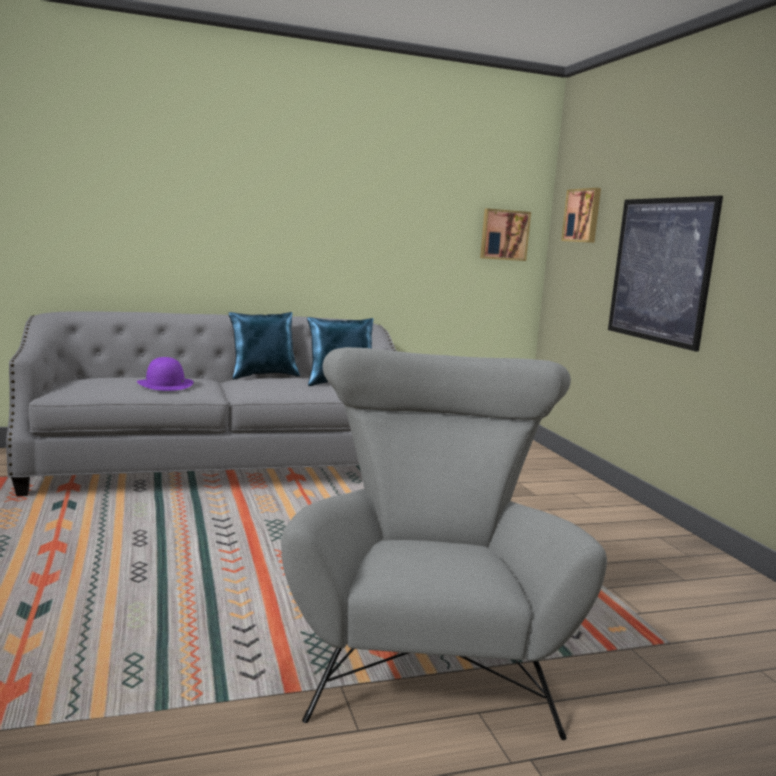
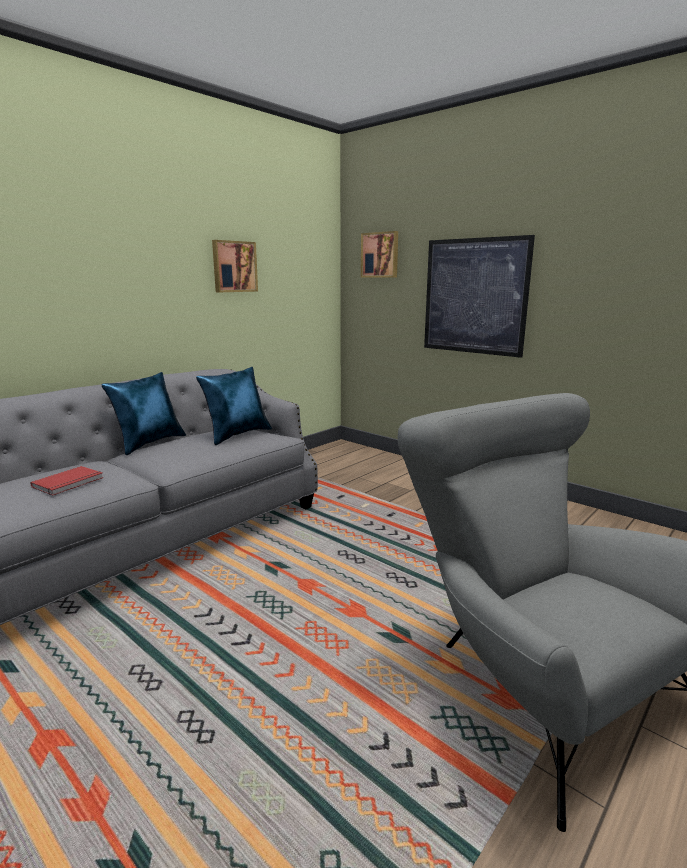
camera: 30 degrees left, 5 degrees up
purple hat [137,357,193,391] -> red book [30,466,103,495]
picture [480,208,531,261] -> picture moved to [212,240,258,292]

